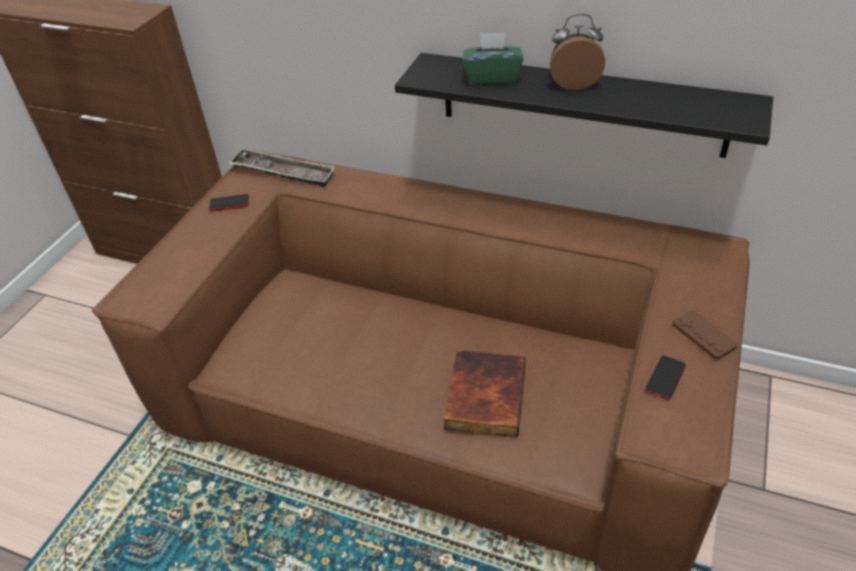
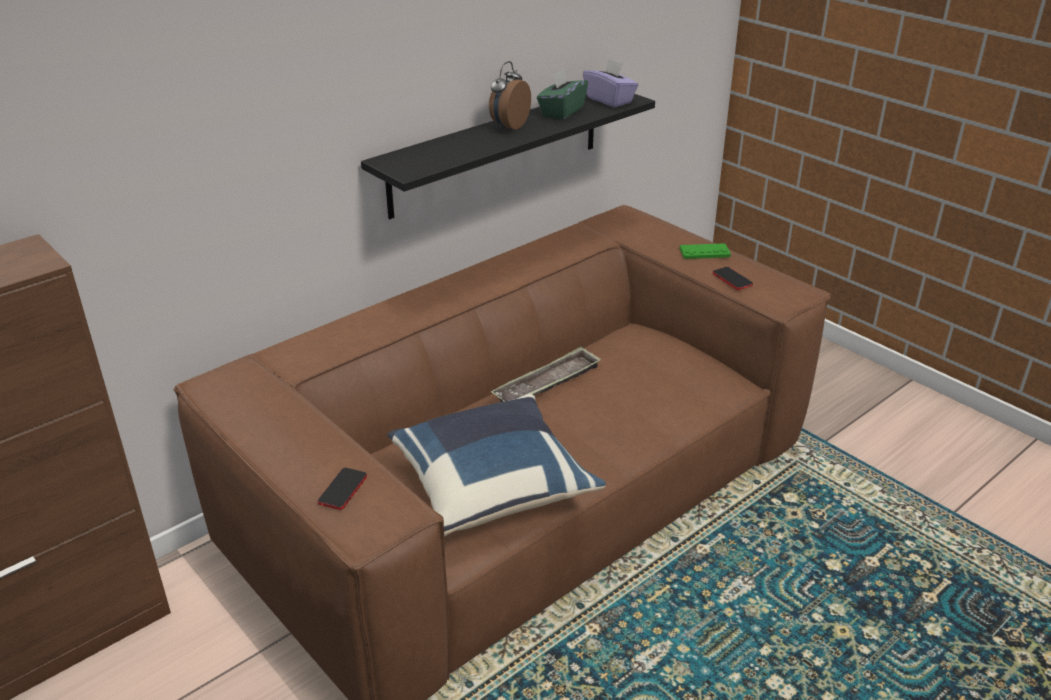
camera: 65 degrees left, 10 degrees down
phone [209,194,249,212] -> phone moved to [318,467,367,510]
tray [228,149,336,187] -> tray moved to [491,346,601,402]
book [444,350,526,437] -> none
green tissue box [463,32,523,85] -> green tissue box moved to [537,69,588,120]
brown game controller [672,310,738,360] -> green game controller [680,243,731,259]
none -> blue pillow [387,394,606,537]
none -> purple tissue box [583,58,638,107]

